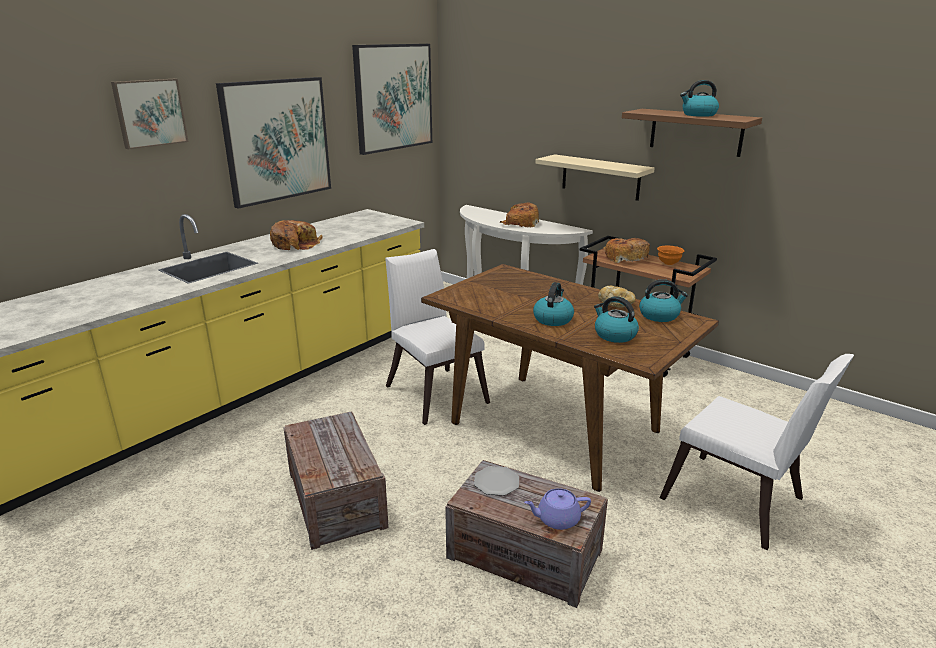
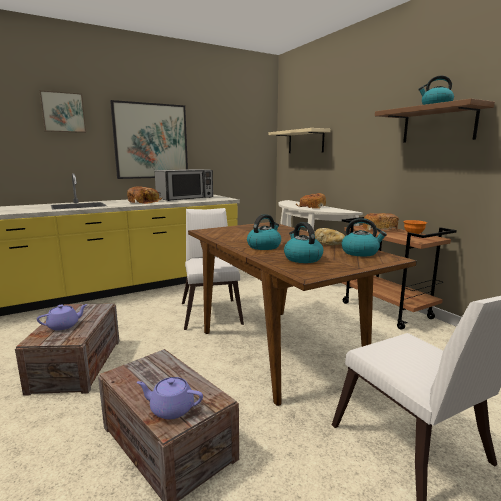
camera: 20 degrees right, 10 degrees down
picture [352,44,432,155] -> none
plate [474,466,519,496] -> none
beige shelf [535,154,655,201] -> beige shelf moved to [269,128,330,153]
none -> purple teapot [37,304,88,330]
none -> microwave [154,169,213,201]

